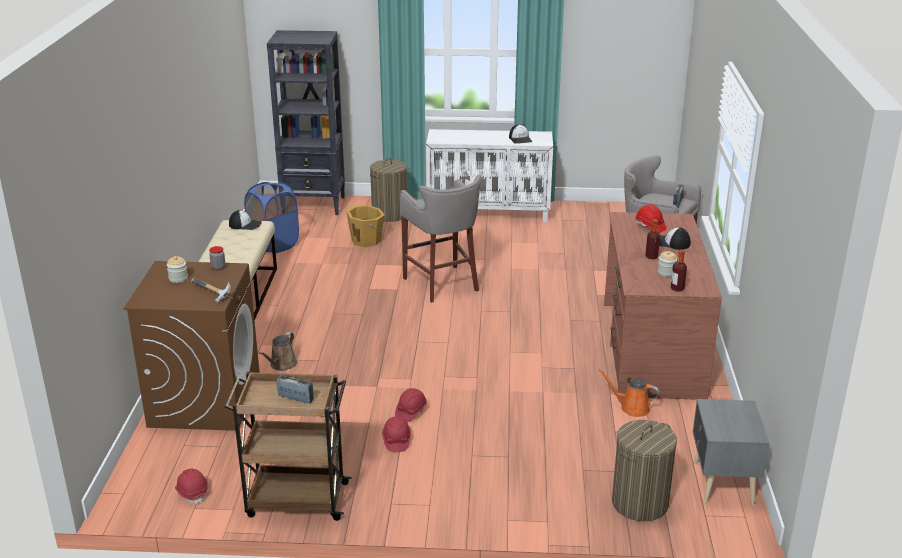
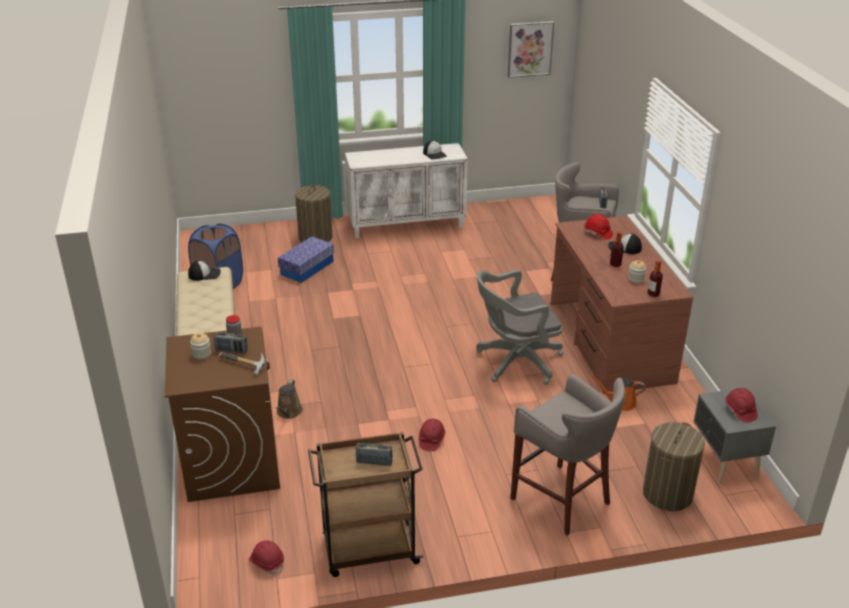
camera: 15 degrees left, 5 degrees up
black bookcase [267,30,345,215] -> none
orange bucket [347,205,385,247] -> storage box [278,236,334,283]
red hard hat [382,416,411,452] -> red hard hat moved to [725,388,758,423]
grey stool [400,174,481,303] -> grey stool moved to [511,374,625,535]
none -> radio [214,333,248,353]
none -> grey office chair [476,270,563,385]
none -> picture [508,21,554,78]

